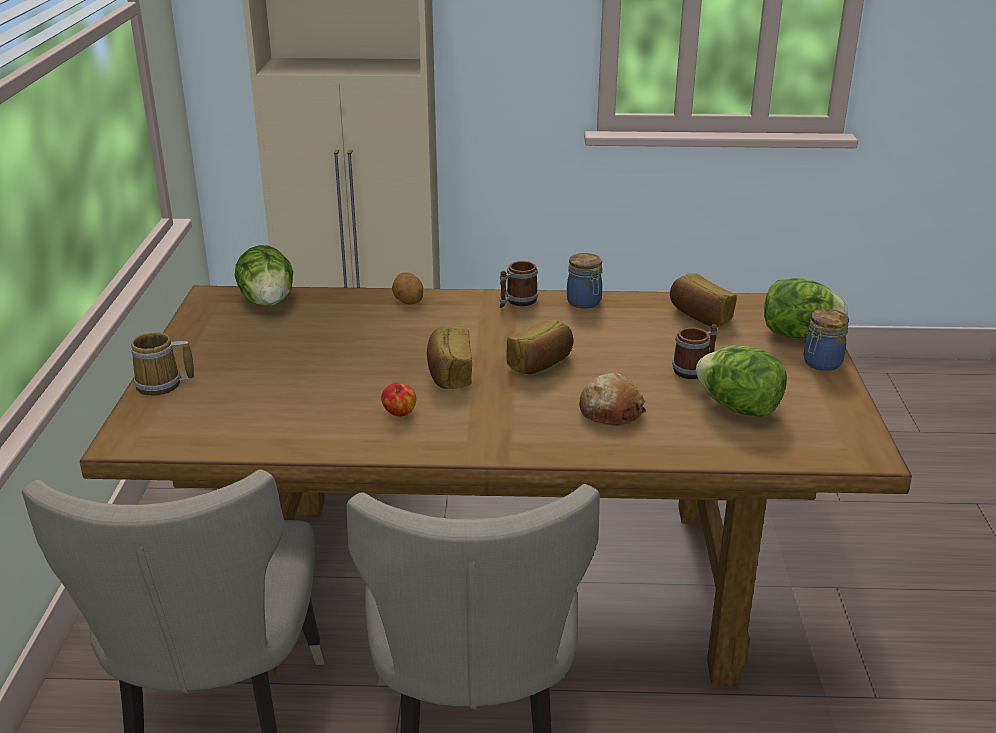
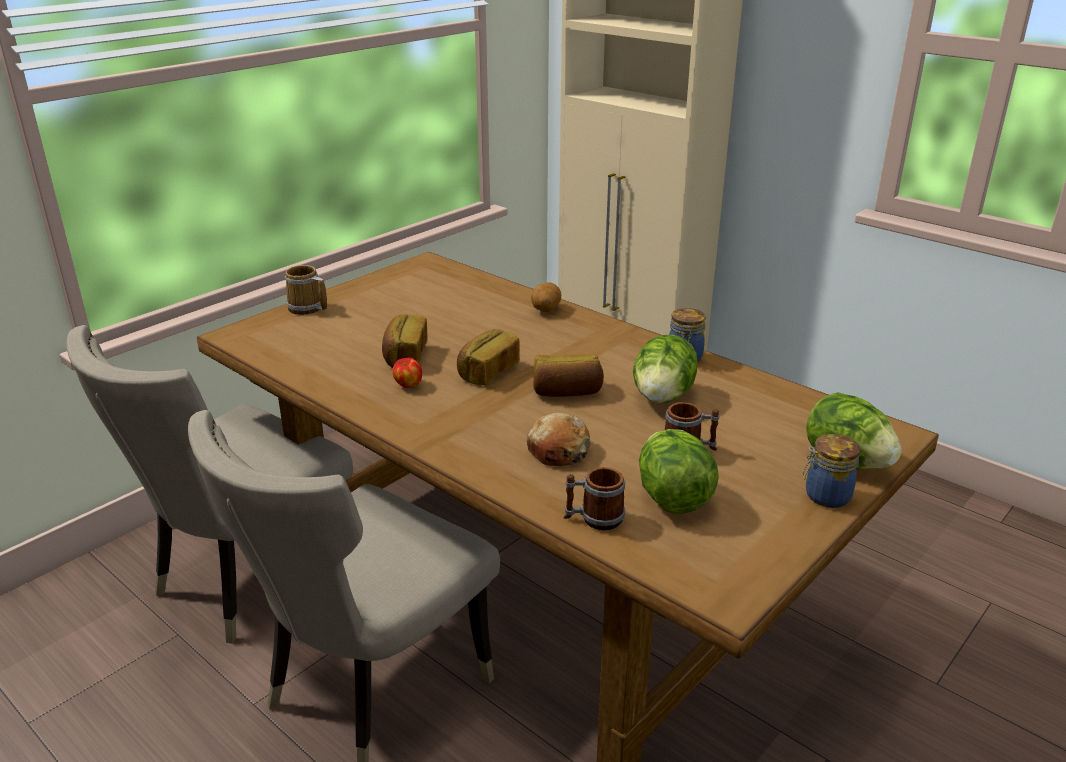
camera: 40 degrees right, 0 degrees up
lettuce [235,245,293,306] -> lettuce moved to [633,335,698,403]
mug [500,261,538,308] -> mug moved to [564,467,625,530]
bread [670,273,737,327] -> bread moved to [382,314,428,368]

